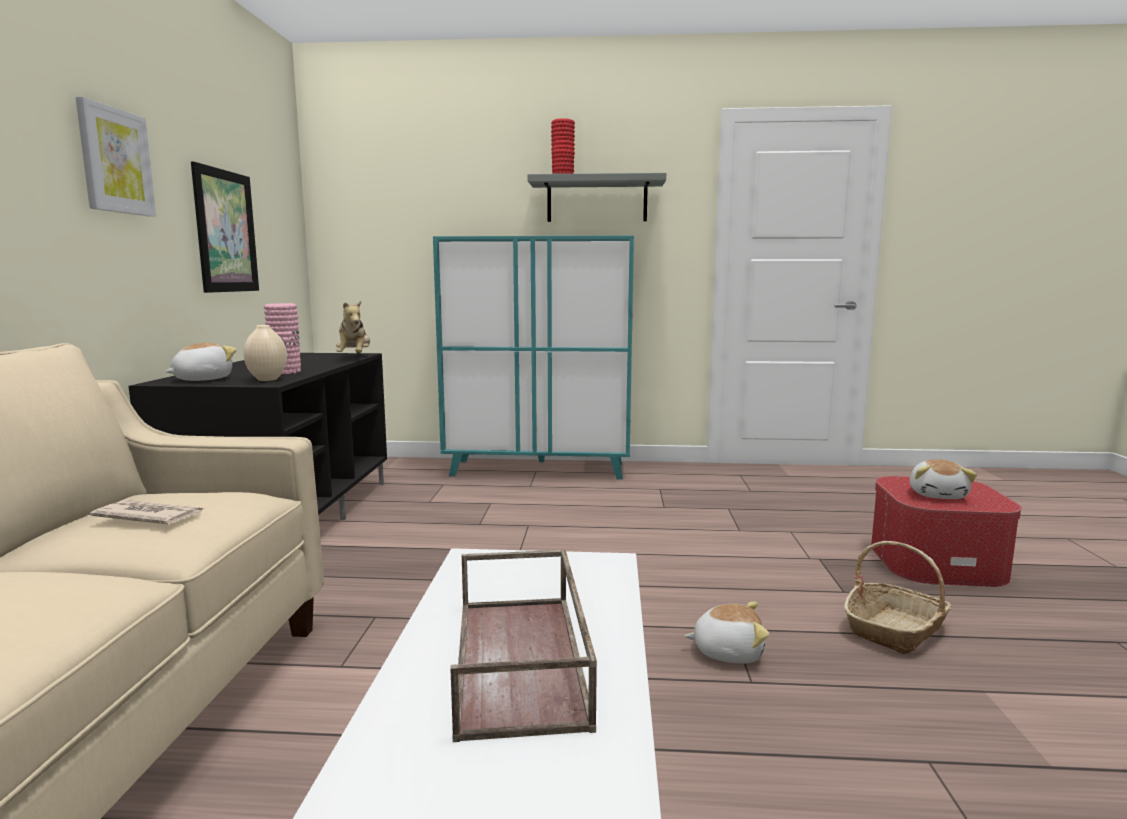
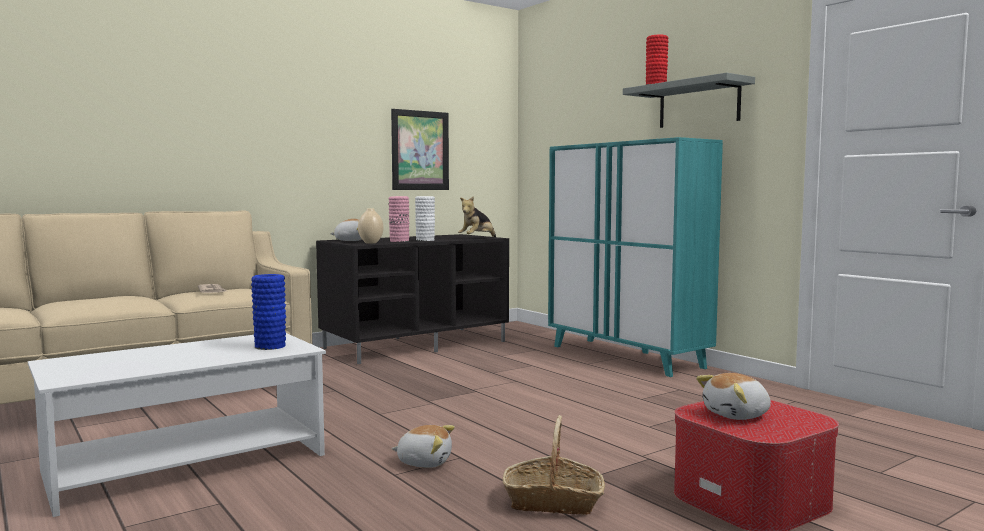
camera: 50 degrees right, 5 degrees down
picture [76,97,156,217] -> none
brown tray [451,549,597,742] -> none
plush toy [684,602,769,664] -> plush toy turned 45 degrees counterclockwise [391,425,455,468]
none -> blue vase [251,274,286,350]
none -> white vase [415,196,435,241]

